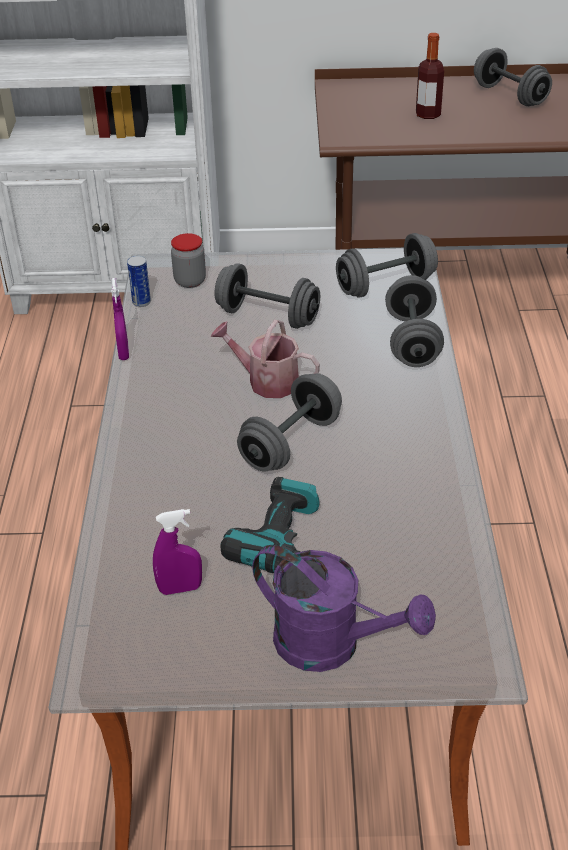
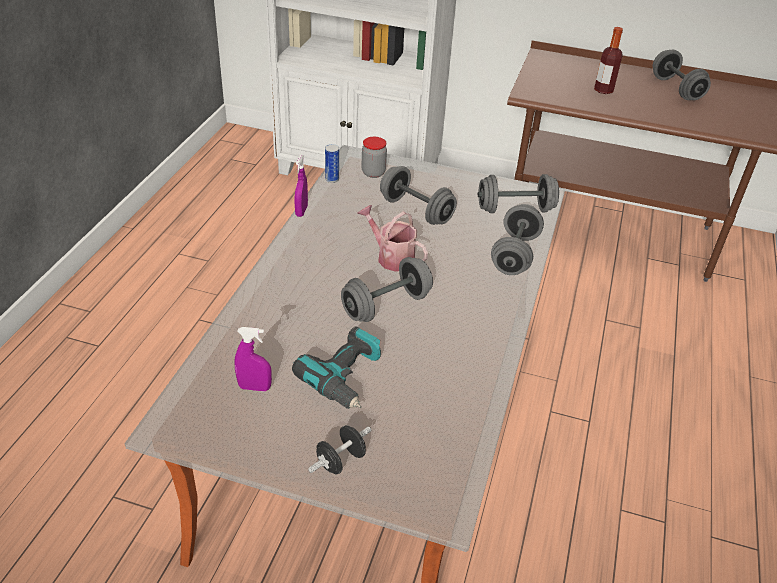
camera: 15 degrees right, 0 degrees up
purple watering can [252,545,436,672] -> black dumbbell [308,425,371,474]

